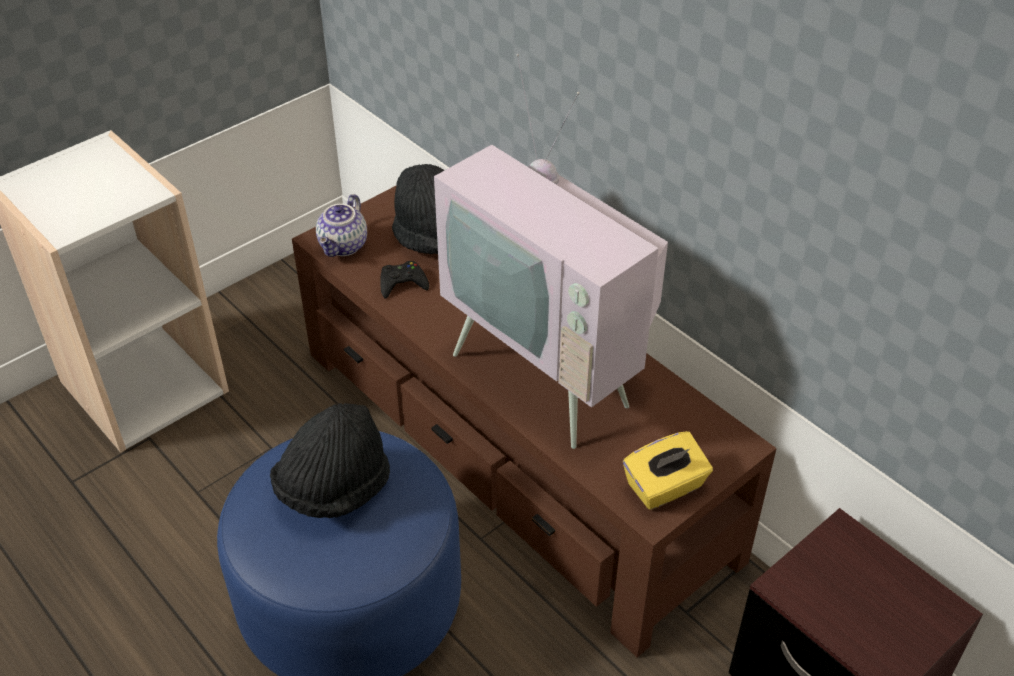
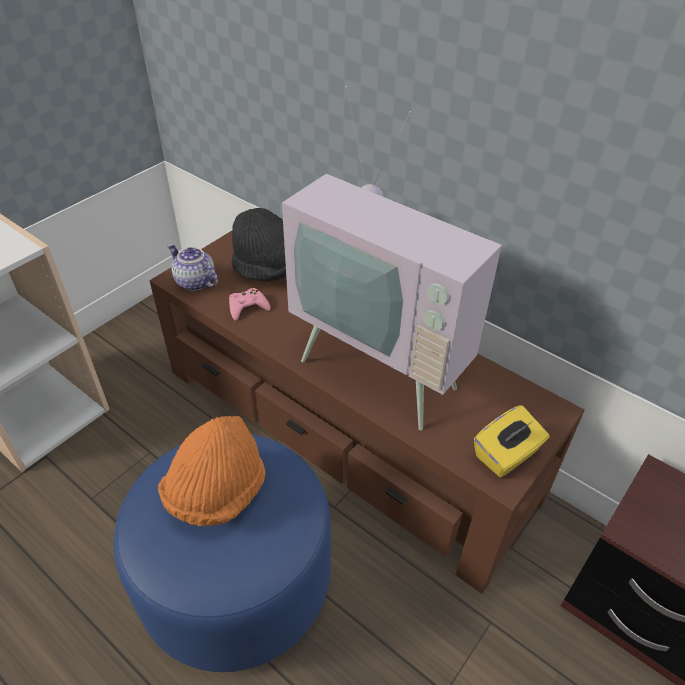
camera: 10 degrees left, 0 degrees up
black hat [270,403,390,518] -> orange hat [158,416,265,526]
teapot [316,194,367,257] -> teapot turned 120 degrees clockwise [167,243,218,291]
black game controller [380,261,429,299] -> pink game controller [229,288,270,321]

